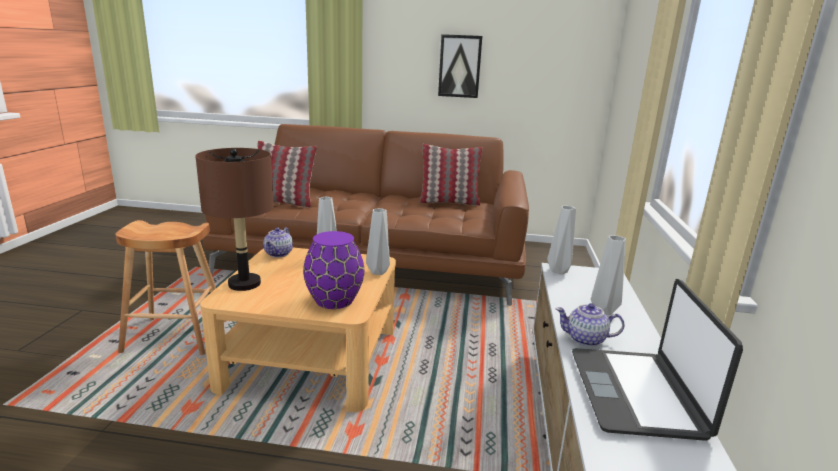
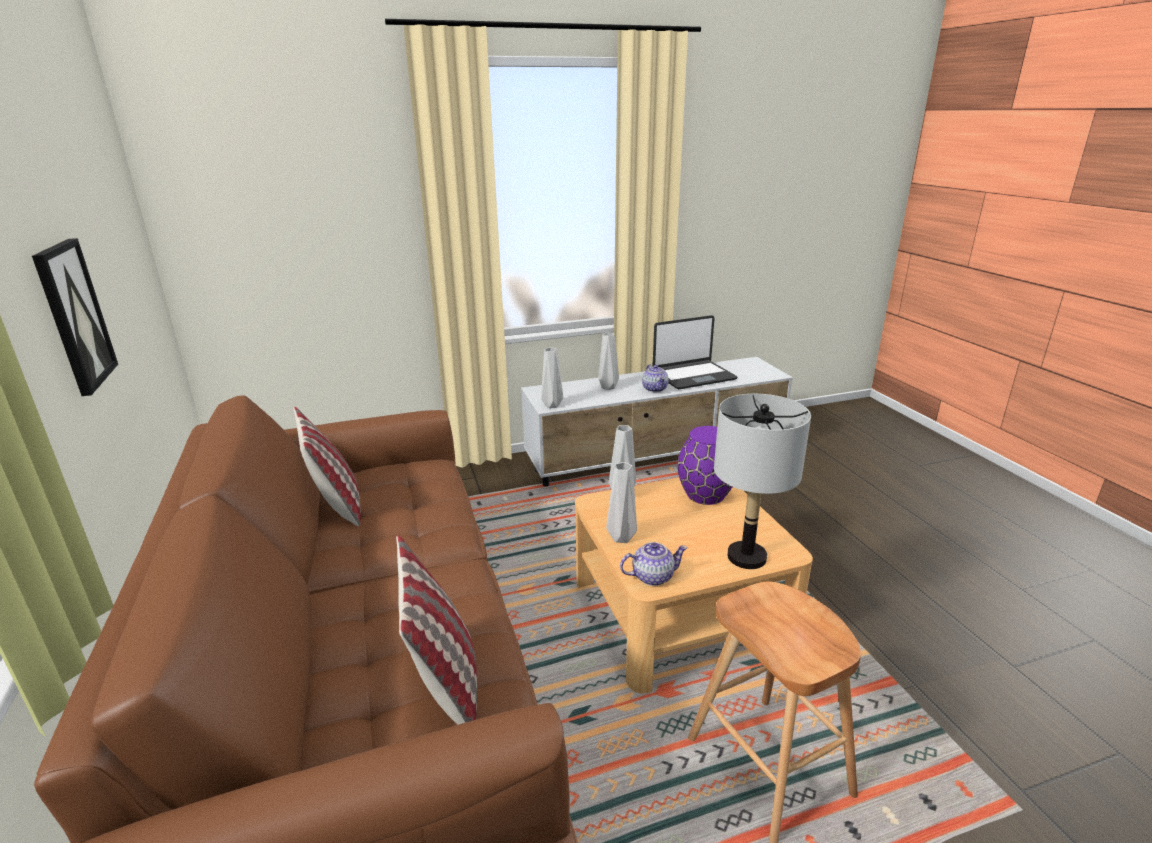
camera: 115 degrees left, 5 degrees up
brown table lamp [195,148,274,291] -> grey table lamp [714,394,811,569]

